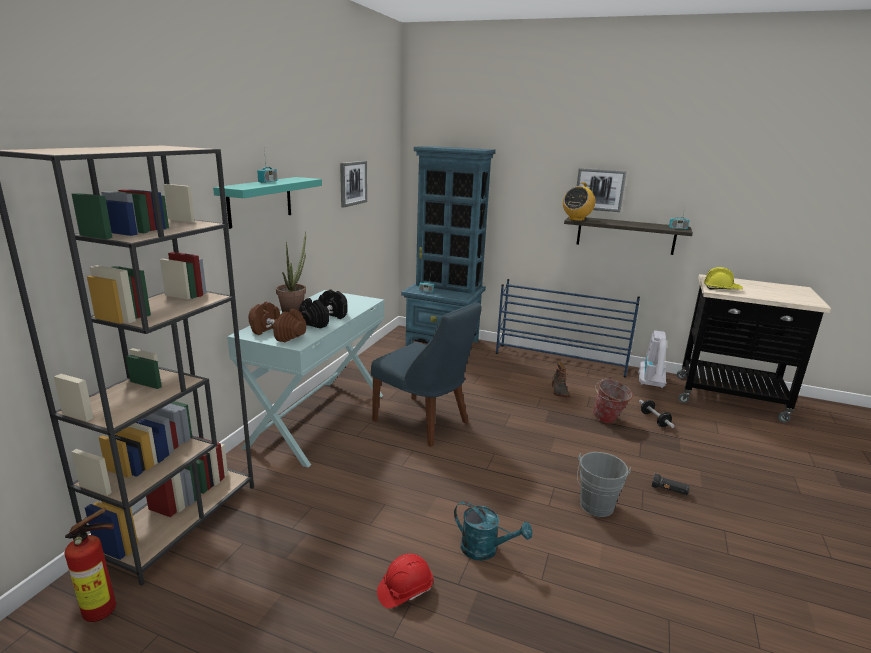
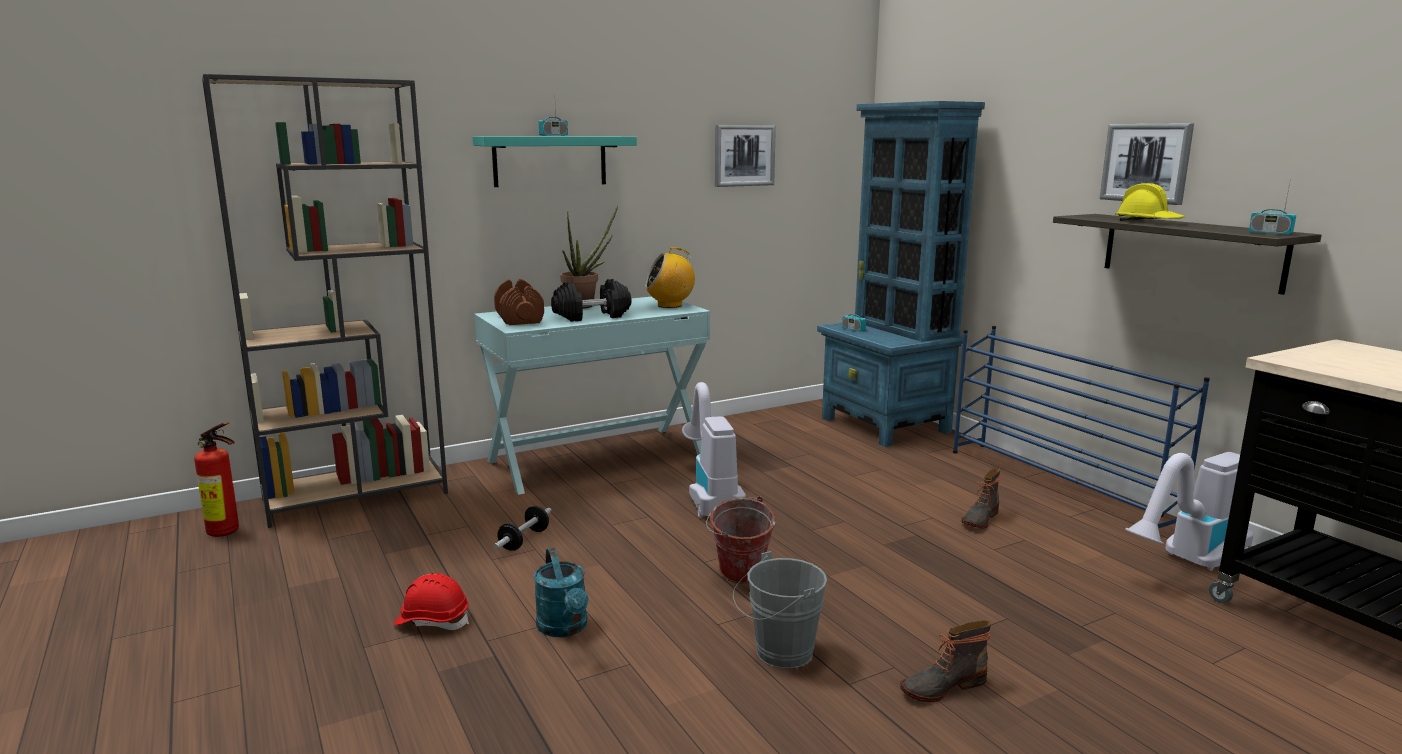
camera: 40 degrees right, 5 degrees down
blue chair [371,302,482,447] -> vacuum cleaner [682,382,746,517]
radio [563,182,595,221] -> radio moved to [645,247,695,308]
bucket [593,377,633,424] -> bucket moved to [706,496,776,583]
dumbbell [639,400,675,428] -> dumbbell moved to [493,506,551,551]
black flashlight [652,473,690,495] -> boot [900,620,991,702]
yellow hard hat [704,267,743,289] -> yellow hard hat moved to [1115,183,1185,221]

